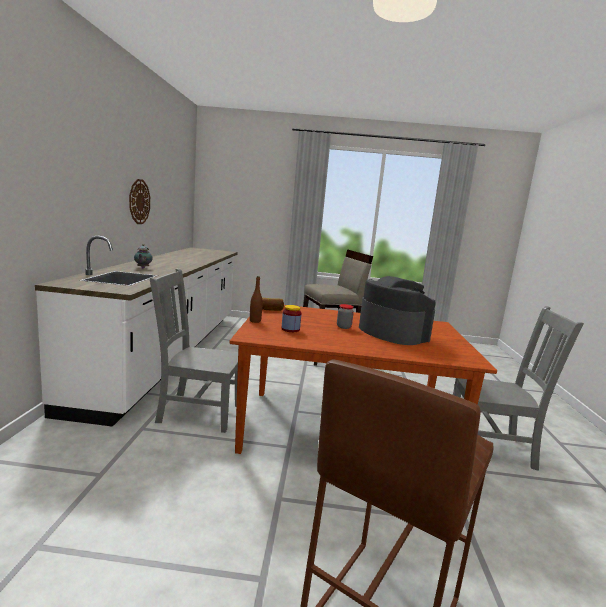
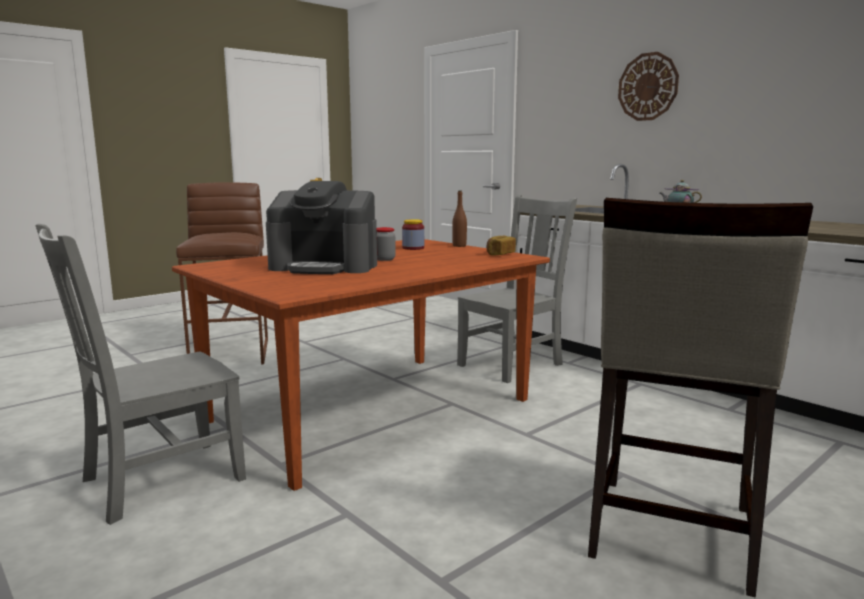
camera: 135 degrees right, 0 degrees up
wall clock [129,179,150,224] -> wall clock moved to [618,52,679,121]

